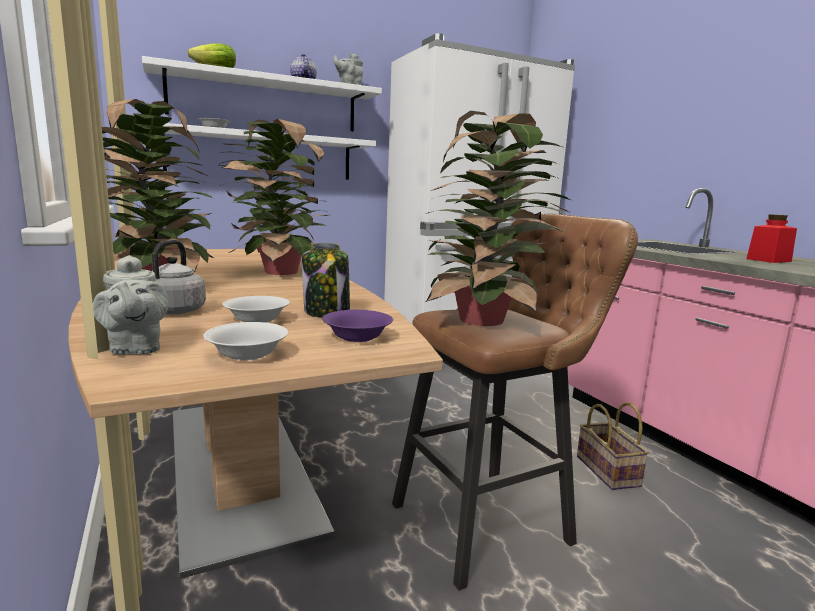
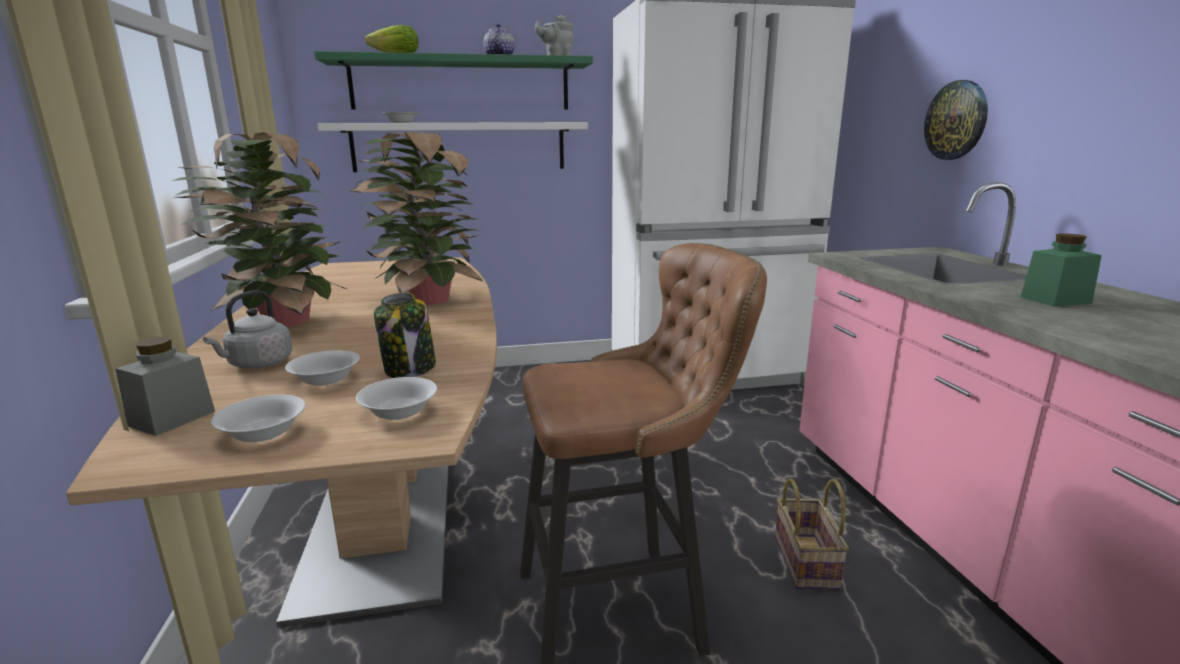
camera: 15 degrees right, 5 degrees up
grey teapot [93,255,168,354] -> grey jar [115,337,215,436]
white shelf [142,56,382,131] -> green shelf [314,51,593,110]
purple bowl [322,310,393,342] -> white bowl [356,377,437,420]
potted plant [426,111,571,326] -> none
red jar [747,214,797,263] -> green jar [1021,233,1102,307]
none -> wall clock [924,80,988,160]

